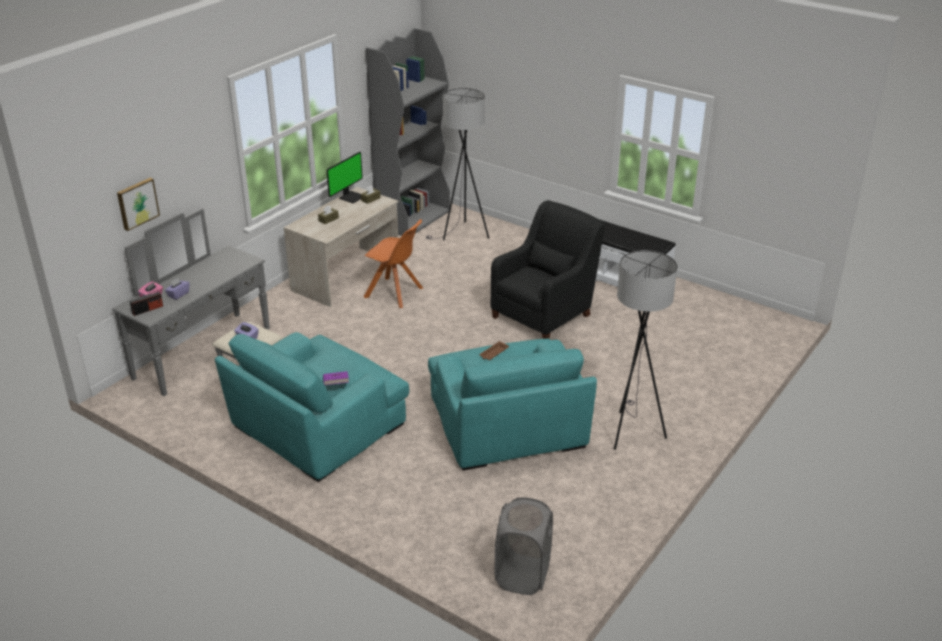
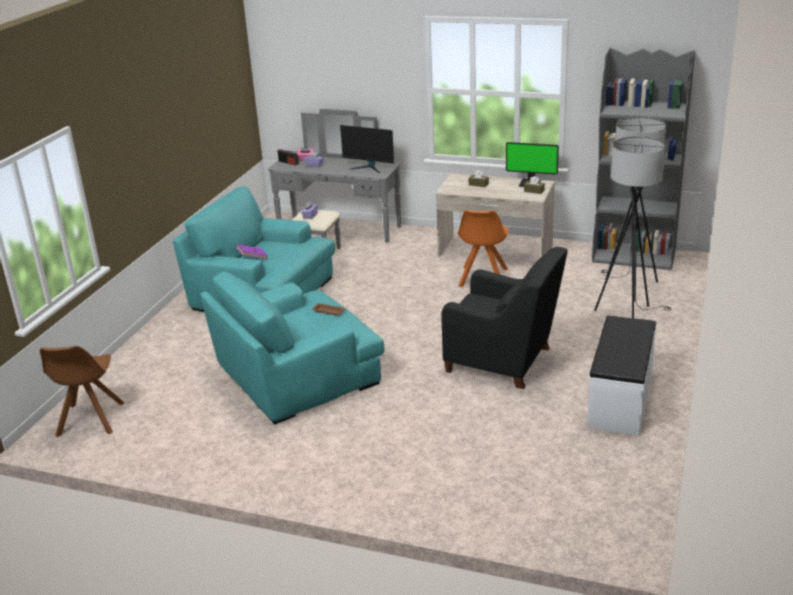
camera: 75 degrees right, 5 degrees down
picture [117,178,160,231] -> none
grey laundry basket [495,497,553,595] -> brown chair [40,346,124,437]
grey floor lamp [614,250,677,450] -> grey floor lamp moved to [594,136,671,318]
none -> monitor [340,125,394,173]

